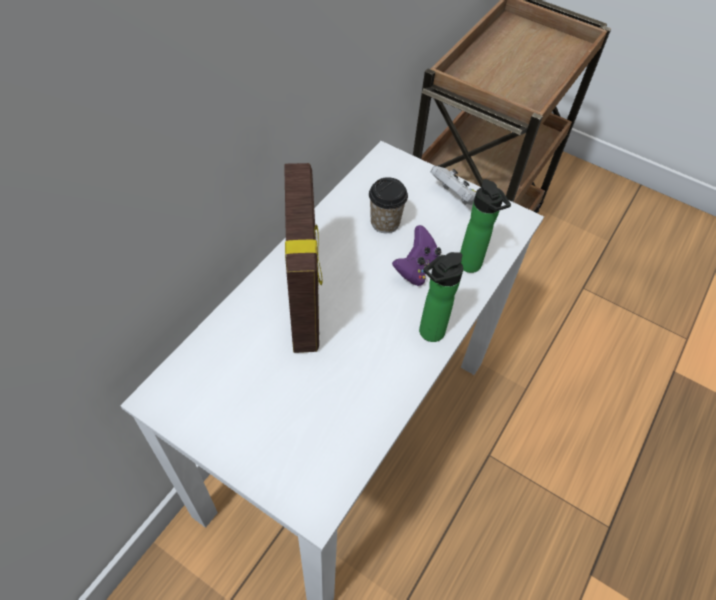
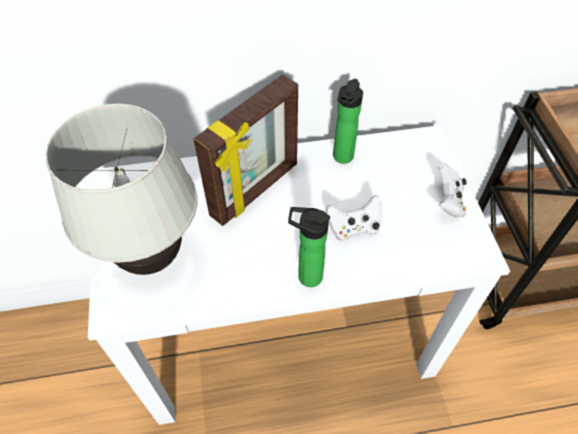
camera: 50 degrees right, 0 degrees up
cup [369,177,408,233] -> none
purple game controller [392,225,441,286] -> white game controller [326,195,382,241]
bottle [460,179,511,273] -> bottle moved to [333,79,363,164]
none -> white table lamp [45,104,197,275]

